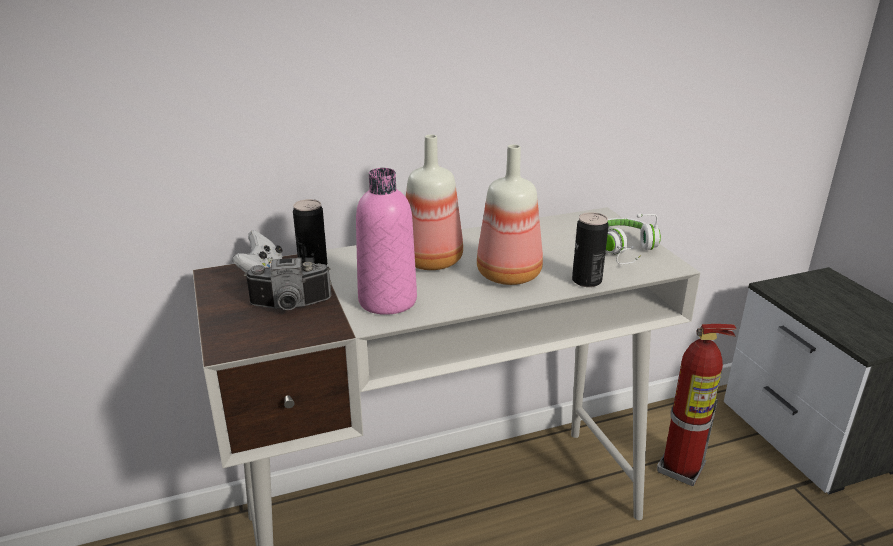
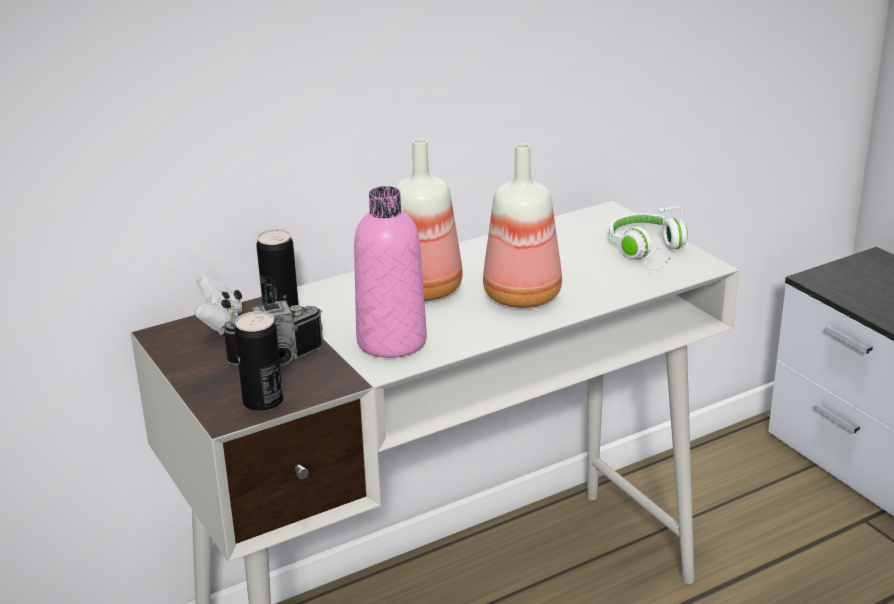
camera: 10 degrees left, 0 degrees up
can [572,212,609,287] -> can moved to [235,311,283,412]
fire extinguisher [657,324,737,486] -> none

